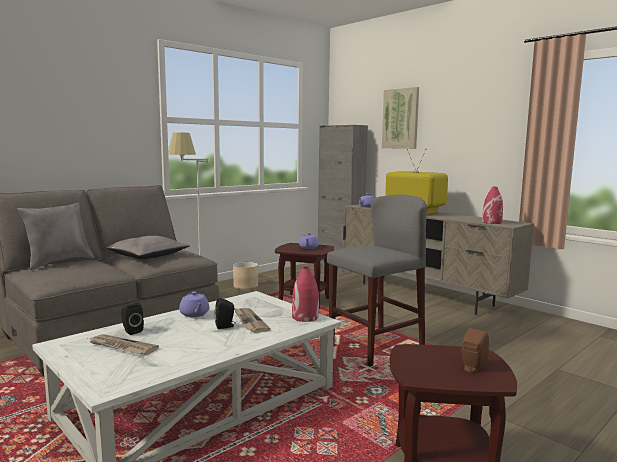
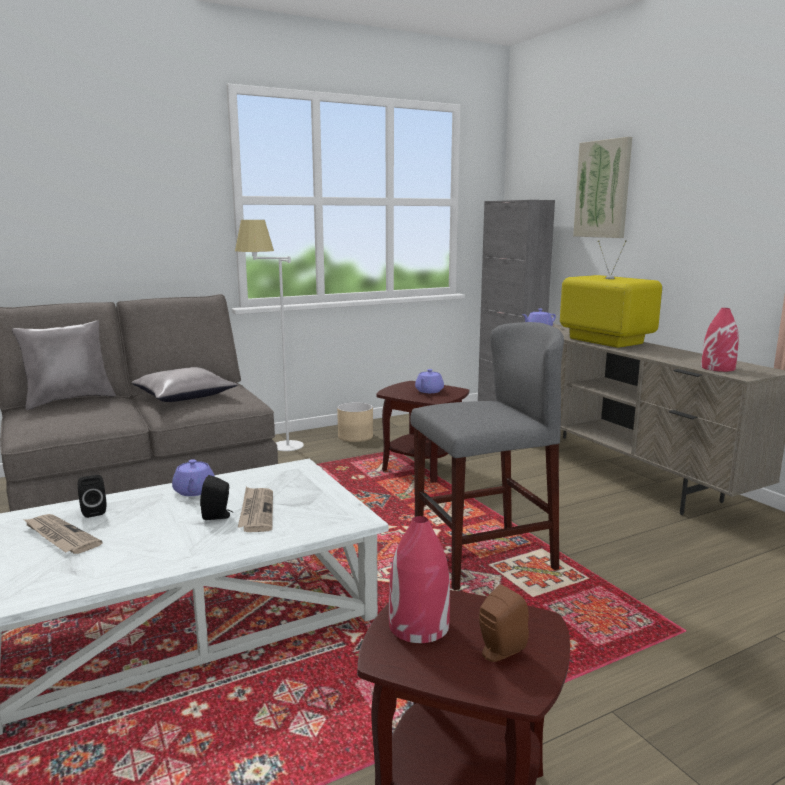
camera: 15 degrees right, 5 degrees up
red vase [292,267,319,322] -> red vase moved to [389,516,450,643]

